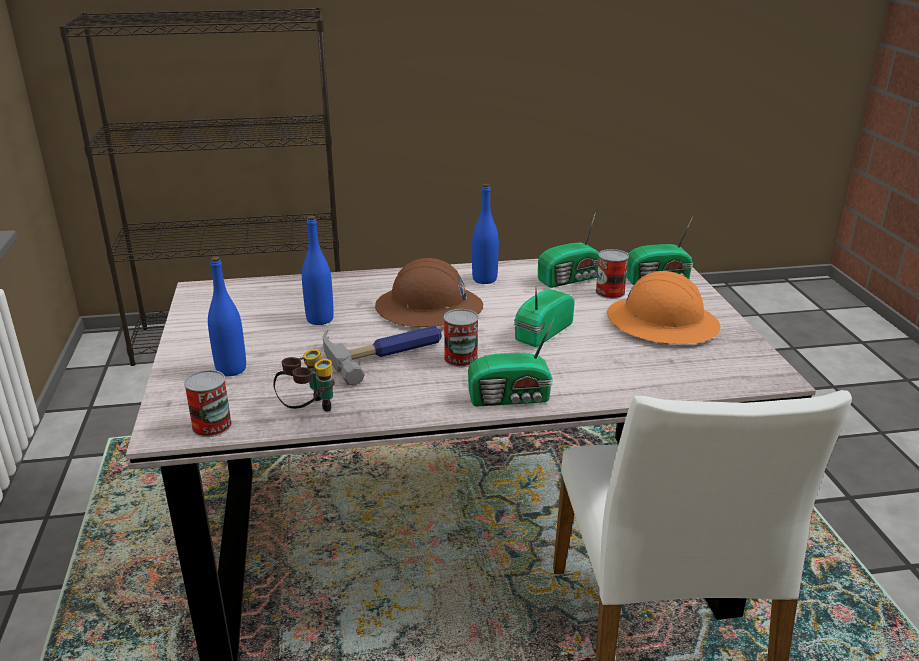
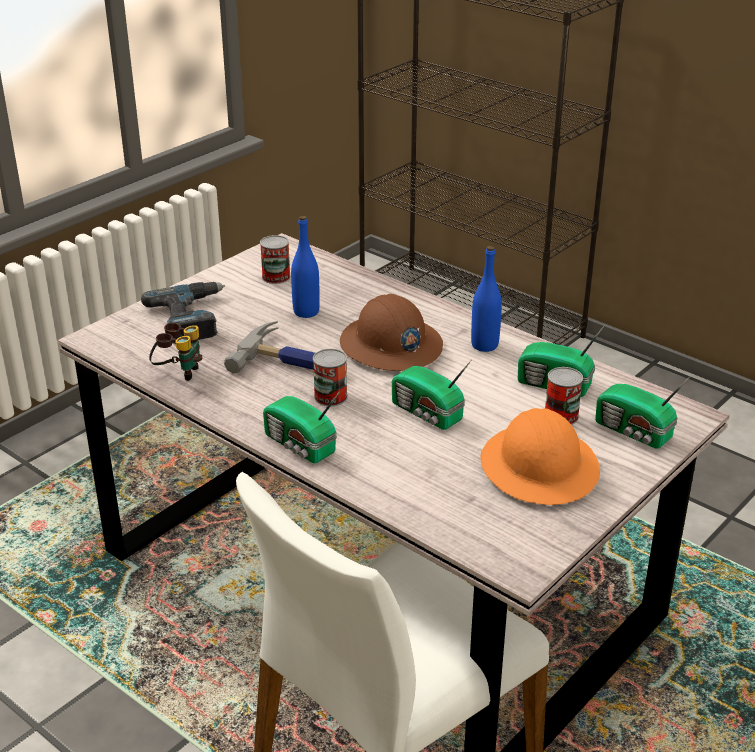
camera: 50 degrees right, 5 degrees up
can [184,370,232,437] -> can moved to [260,235,291,284]
blue bottle [208,256,246,376] -> power drill [141,282,225,344]
radio [514,288,575,347] -> radio turned 135 degrees counterclockwise [392,361,471,430]

